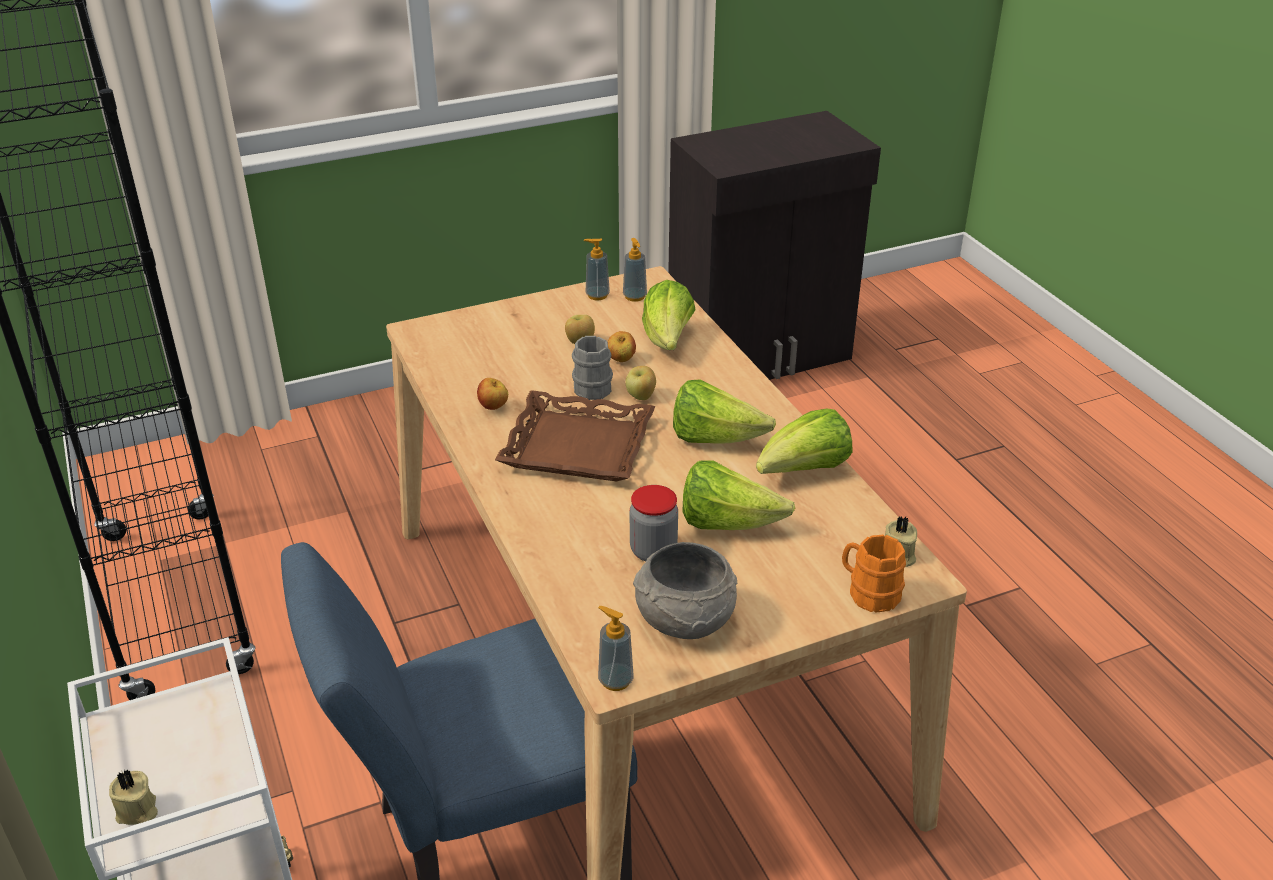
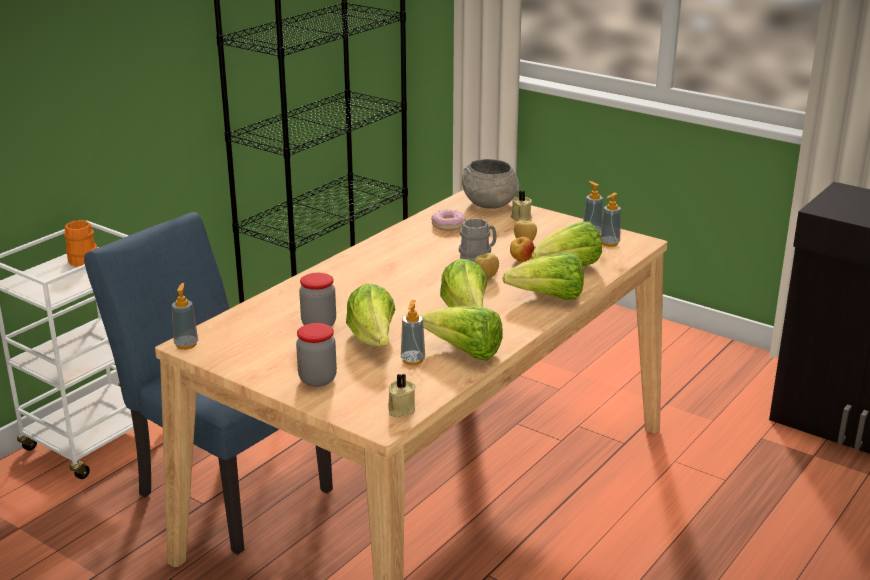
camera: 60 degrees right, 10 degrees down
beige candle [109,770,158,825] -> beige candle moved to [511,191,532,221]
apple [477,378,508,410] -> none
brown tray [495,390,655,482] -> none
grey bowl [633,542,737,639] -> grey bowl moved to [462,159,520,209]
orange mug [842,535,906,613] -> orange mug moved to [64,220,97,267]
none -> jar [296,323,337,387]
none -> soap dispenser [401,300,425,365]
none -> donut [431,209,466,231]
none -> lettuce [502,253,584,300]

